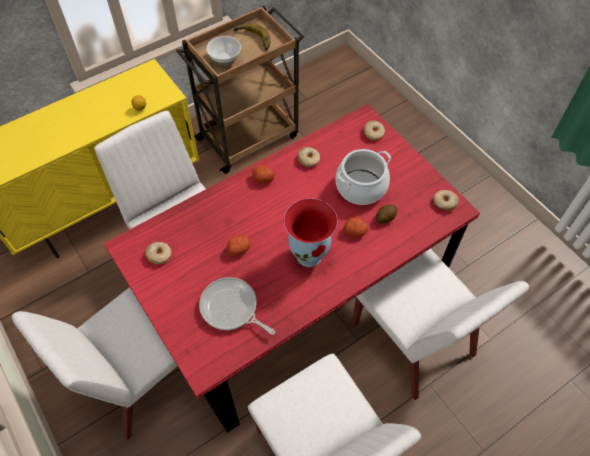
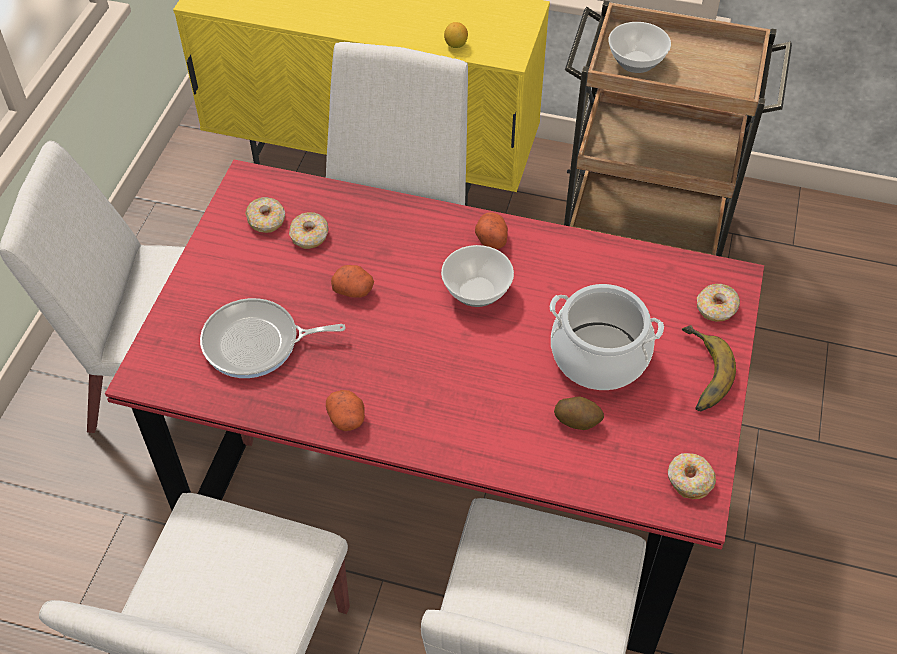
camera: 50 degrees right, 5 degrees down
frying pan [199,277,275,335] -> frying pan turned 90 degrees counterclockwise [200,298,346,378]
banana [234,23,270,50] -> banana moved to [682,325,736,411]
vase [284,198,338,267] -> none
donut [298,147,320,167] -> donut moved to [289,212,329,249]
potato [344,217,368,237] -> potato moved to [326,390,365,431]
none -> bowl [441,245,514,307]

